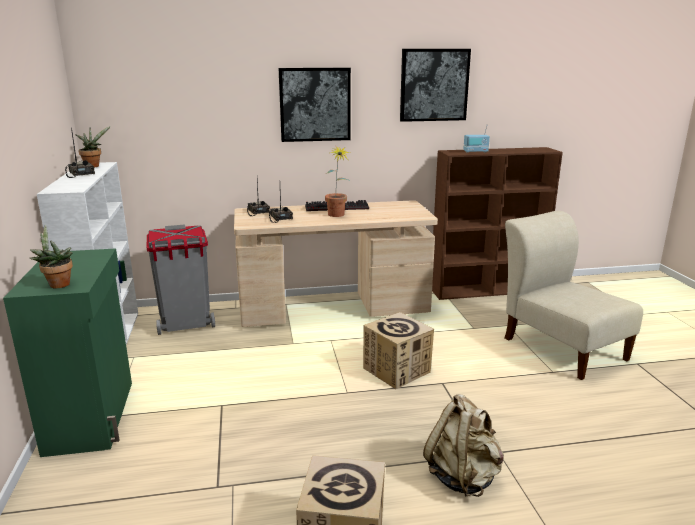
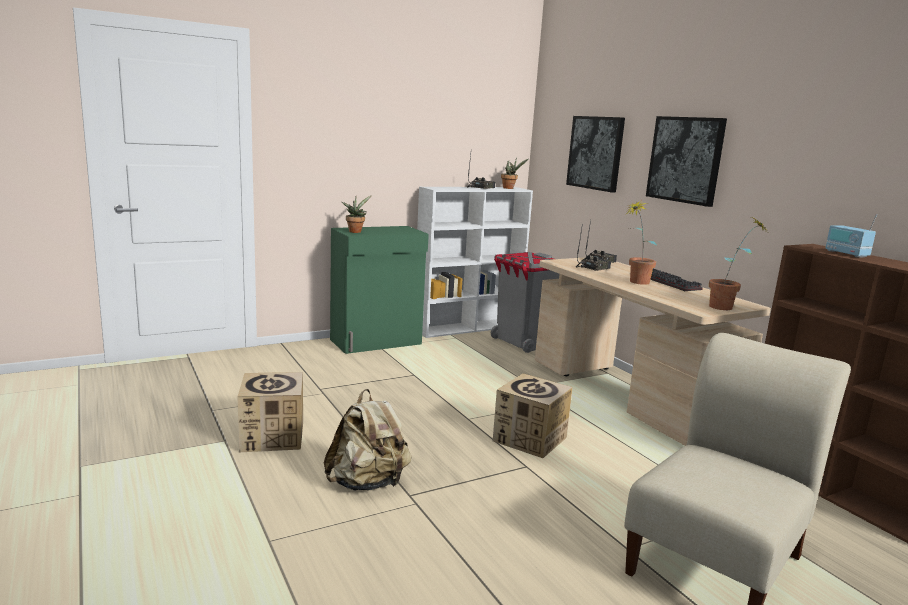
camera: 70 degrees right, 5 degrees down
picture [400,49,471,122] -> picture moved to [566,116,625,193]
none -> potted plant [709,217,766,310]

